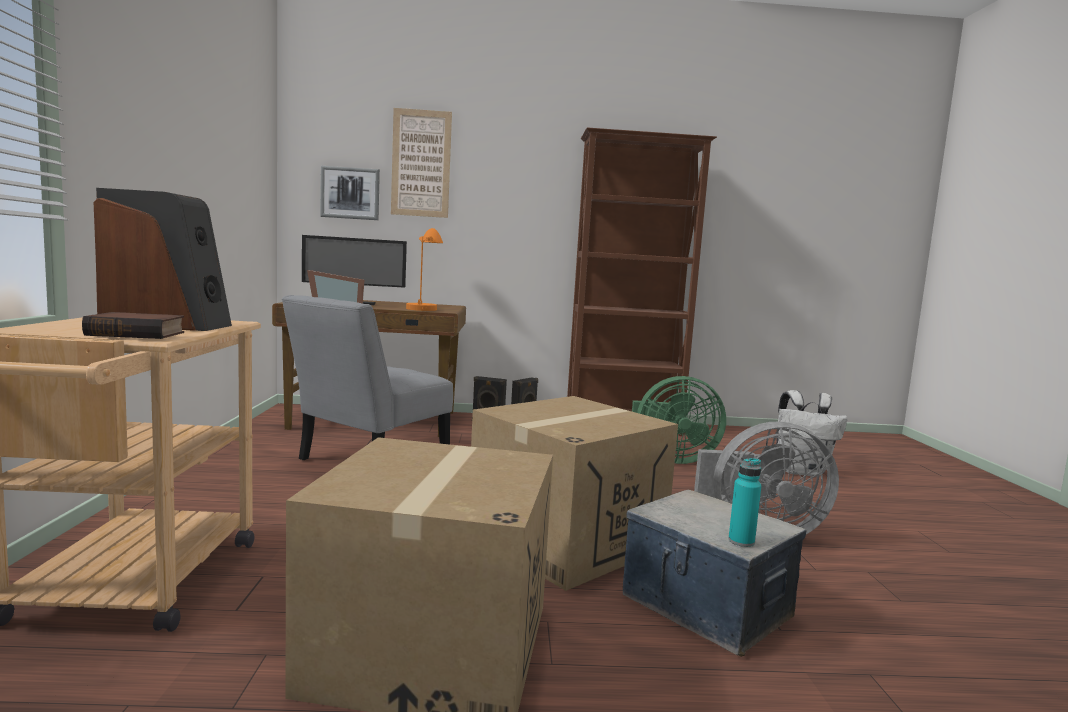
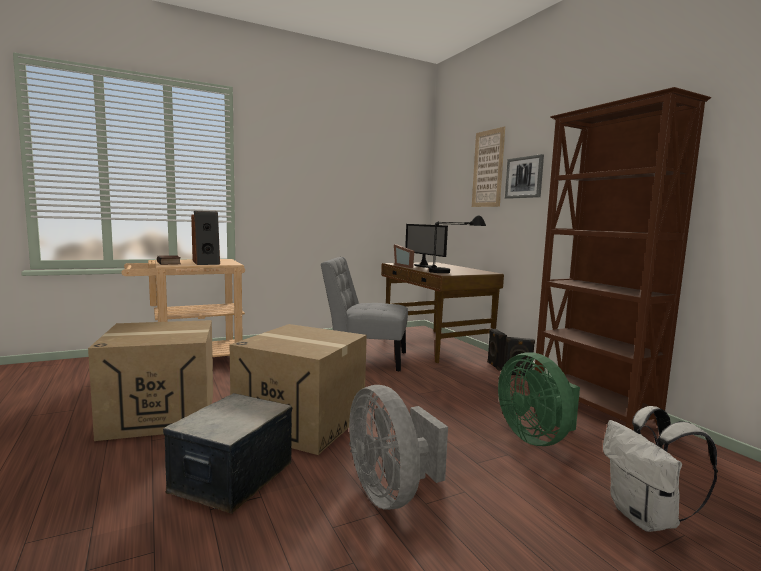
camera: 65 degrees right, 0 degrees up
picture [320,166,380,220] -> picture moved to [505,154,544,199]
orange table lamp [406,228,443,311] -> black table lamp [429,215,486,273]
turquoise bottle [728,458,761,547] -> none

